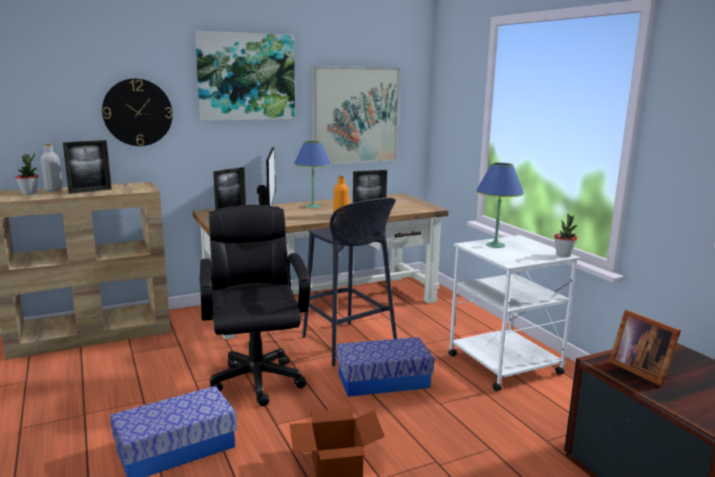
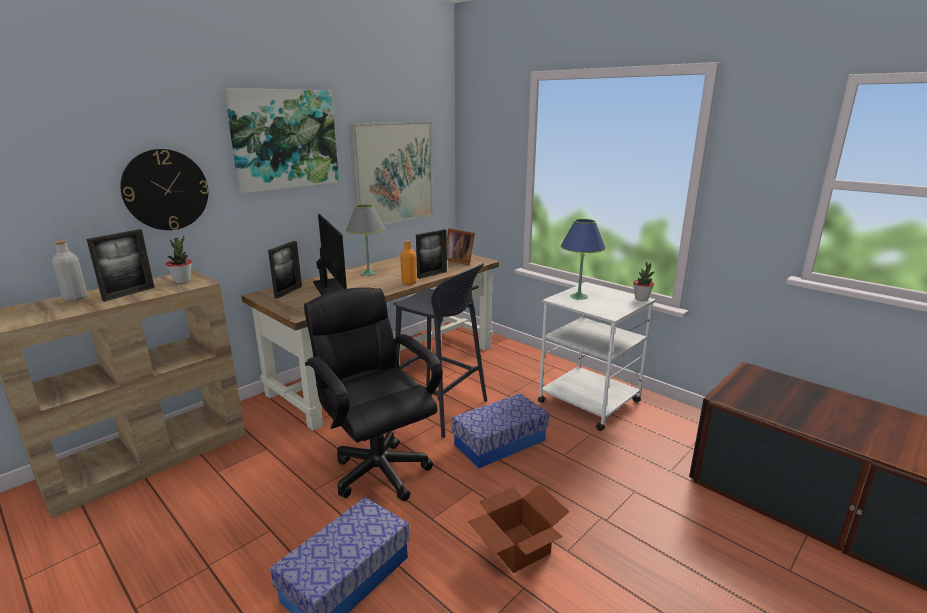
camera: 20 degrees left, 5 degrees up
potted plant [16,153,39,195] -> potted plant moved to [166,236,192,283]
blue table lamp [294,141,331,208] -> grey table lamp [346,205,385,276]
picture frame [609,310,681,386] -> picture frame moved to [446,228,475,265]

